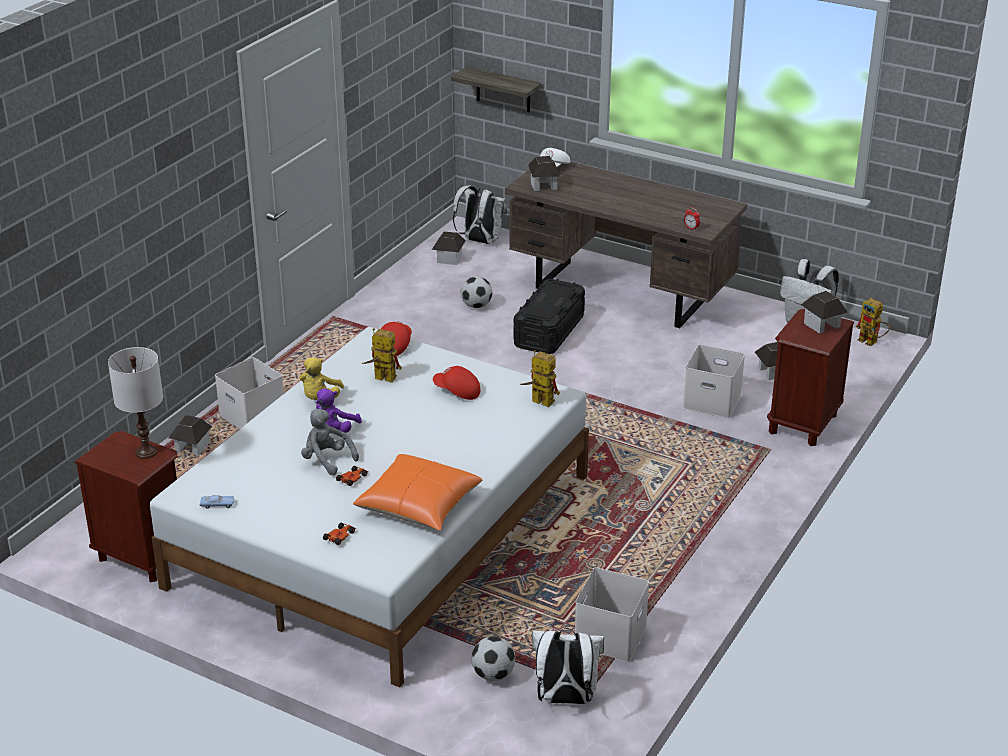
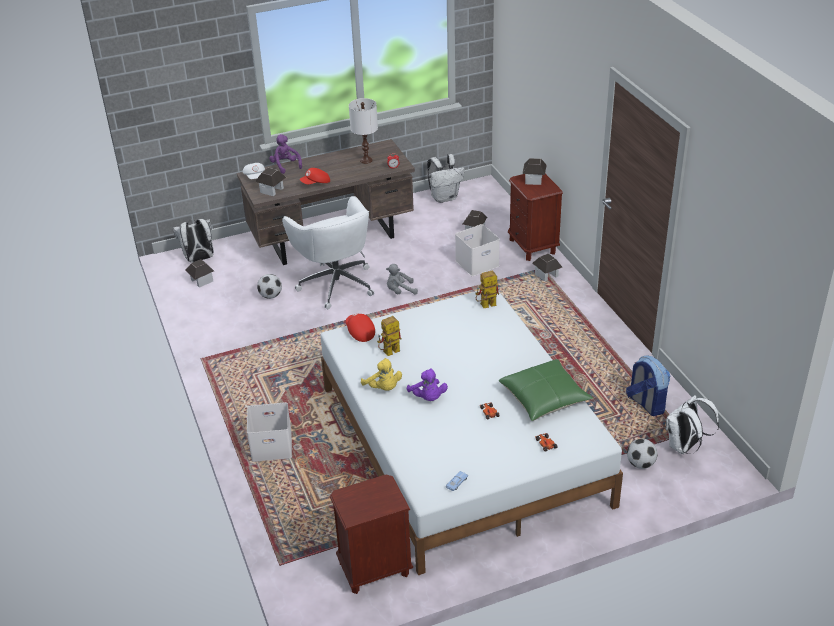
camera: 50 degrees left, 5 degrees up
white table lamp [108,347,163,459] -> white table lamp moved to [349,98,378,164]
toy house [169,415,212,456] -> toy house moved to [532,253,562,281]
grey plush toy [301,409,359,476] -> grey plush toy moved to [386,264,418,295]
orange pillow [353,454,482,530] -> green pillow [499,359,593,421]
red cap [433,366,480,400] -> red cap moved to [300,168,330,184]
shelf [451,67,541,113] -> none
black storage box [513,279,585,354] -> white office chair [282,196,374,309]
white storage box [575,567,649,663] -> backpack [626,355,670,416]
toy robot [856,298,890,346] -> none
none -> purple plush toy [269,134,302,174]

